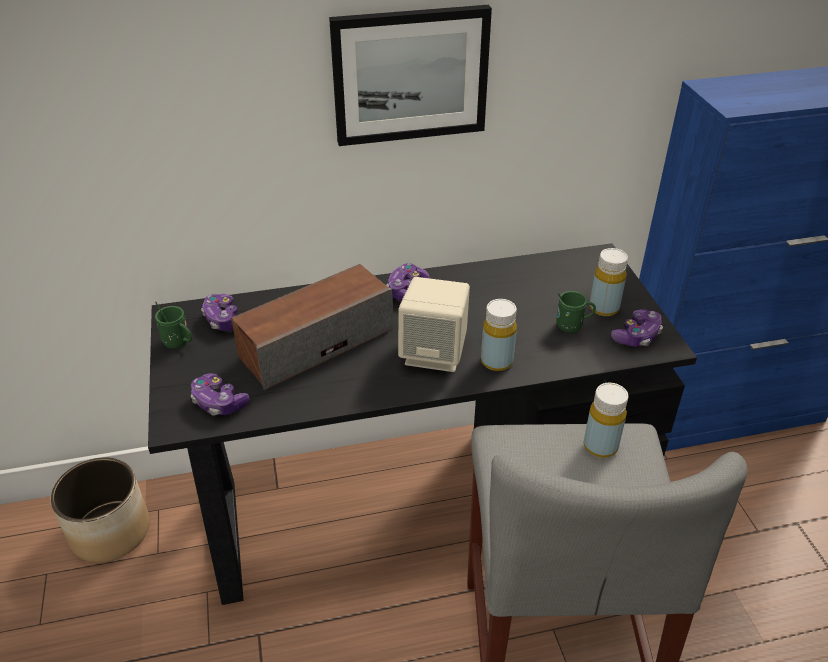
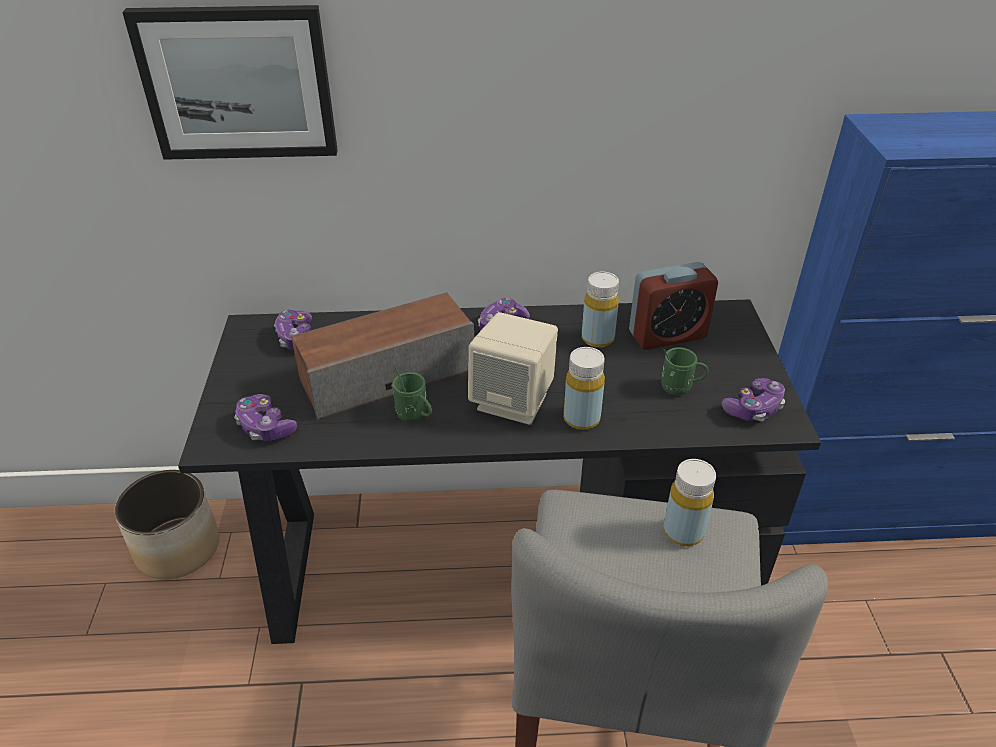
camera: 10 degrees right, 0 degrees up
green mug [155,302,192,348] -> green mug moved to [392,366,432,422]
picture [329,5,492,146] -> picture moved to [122,5,338,160]
yellow bottle [589,248,628,316] -> yellow bottle moved to [582,272,619,348]
none -> alarm clock [629,262,718,350]

